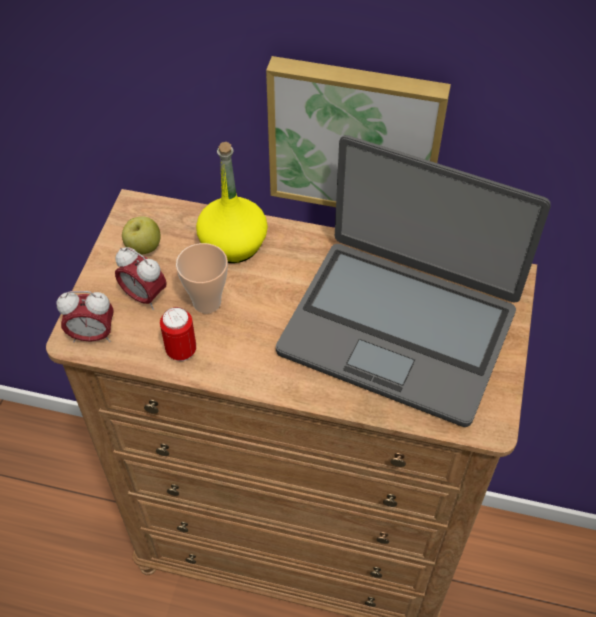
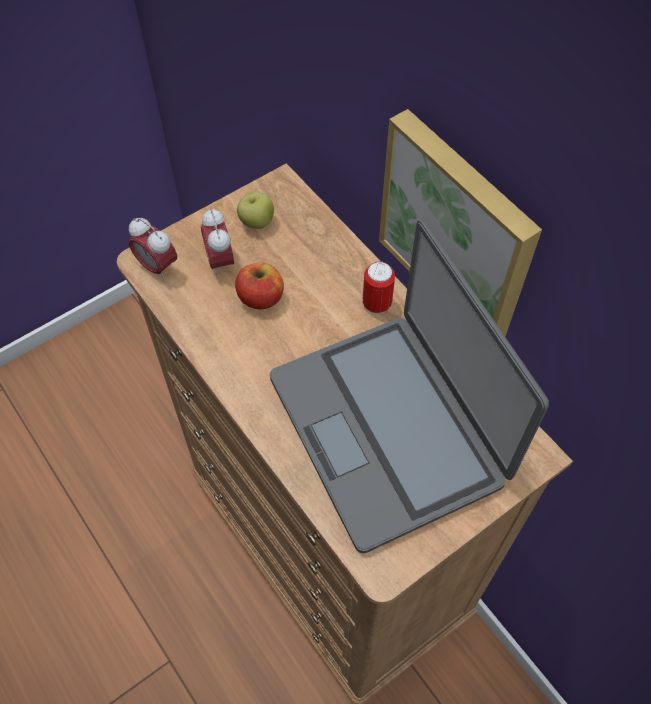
camera: 40 degrees right, 5 degrees up
can [160,307,196,361] -> can moved to [363,262,395,314]
cup [176,243,228,313] -> apple [235,263,284,309]
yellow bottle [196,142,268,263] -> none

